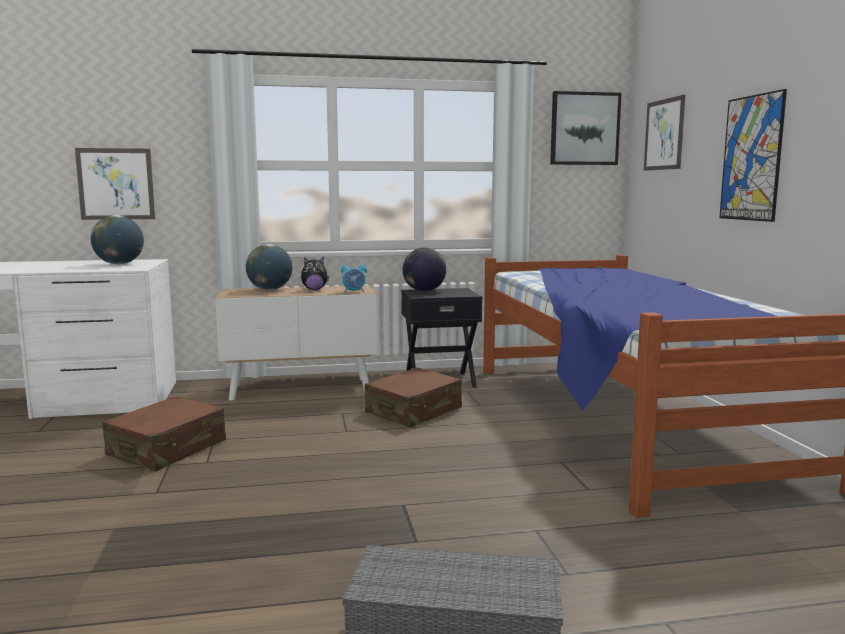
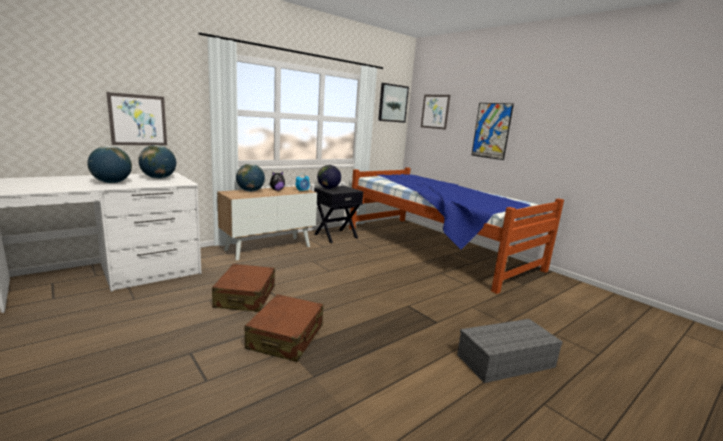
camera: 30 degrees left, 5 degrees up
brown suitcase [365,368,462,428] -> brown suitcase moved to [245,294,324,362]
none -> globe [87,146,132,183]

